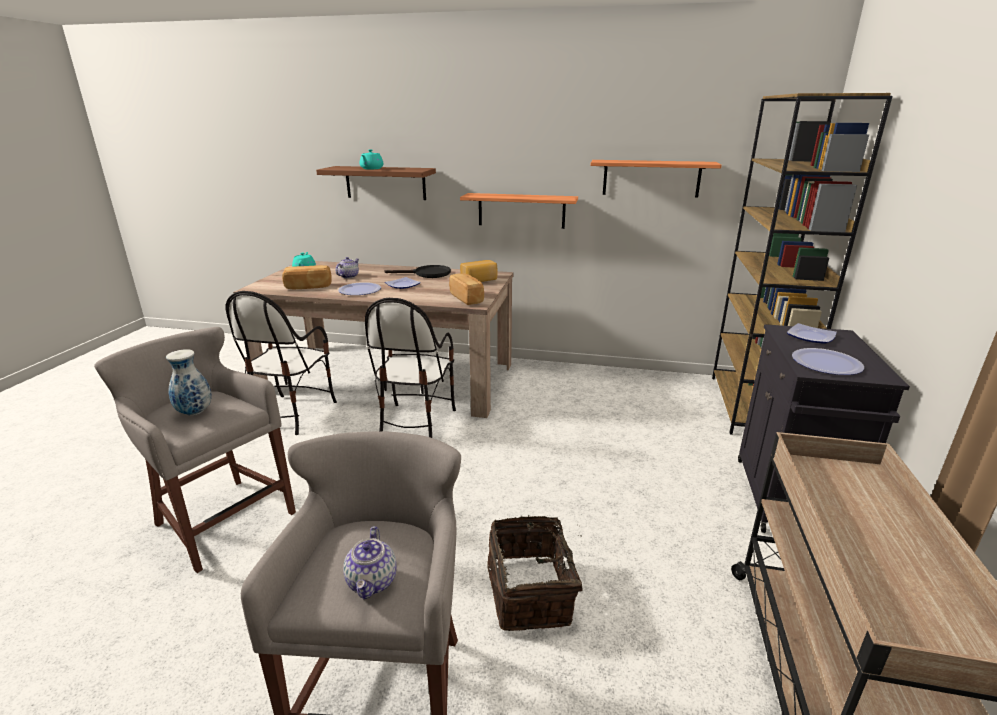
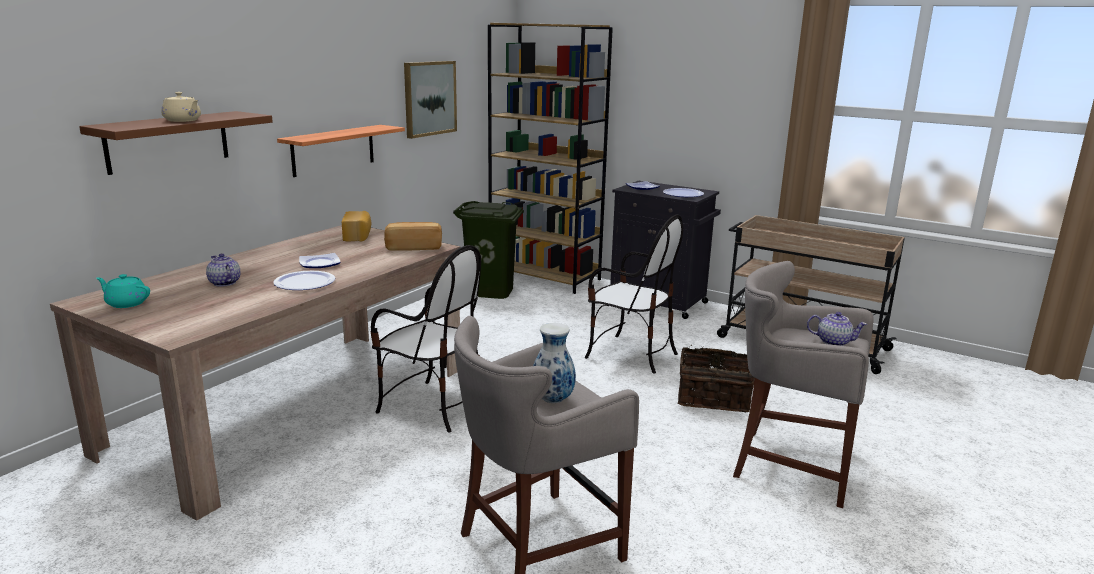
camera: 70 degrees left, 5 degrees down
chair [226,291,337,435] -> chair moved to [585,214,683,374]
bread [282,265,332,289] -> none
turquoise teapot [360,149,383,169] -> beige teapot [161,92,201,122]
black frying pan [385,265,451,278] -> none
shelf [591,160,722,198] -> picture [404,61,457,139]
none -> green trash can [453,201,524,299]

